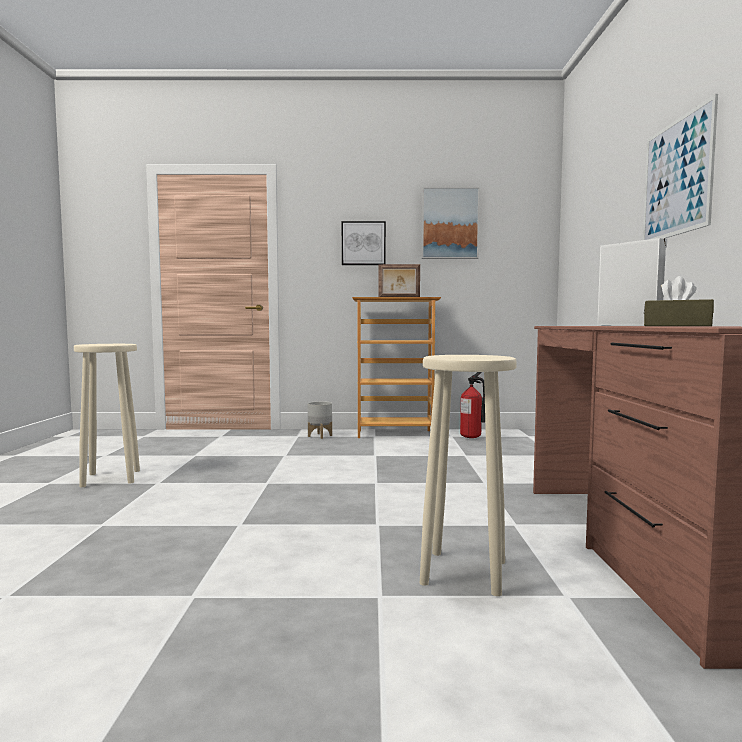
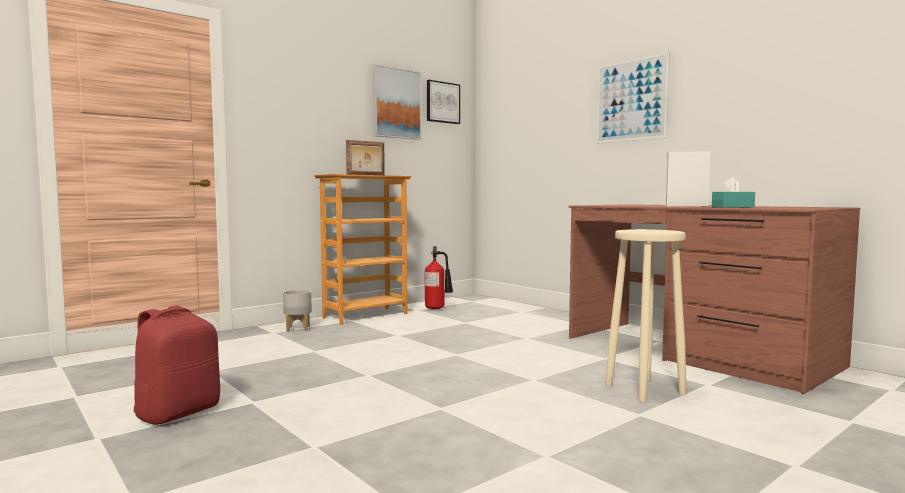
camera: 40 degrees left, 0 degrees up
beige stool [74,344,140,487] -> red backpack [133,305,220,425]
picture [342,221,386,265] -> picture moved to [427,80,460,124]
brown tissue box [644,276,714,326] -> turquoise tissue box [712,177,755,207]

